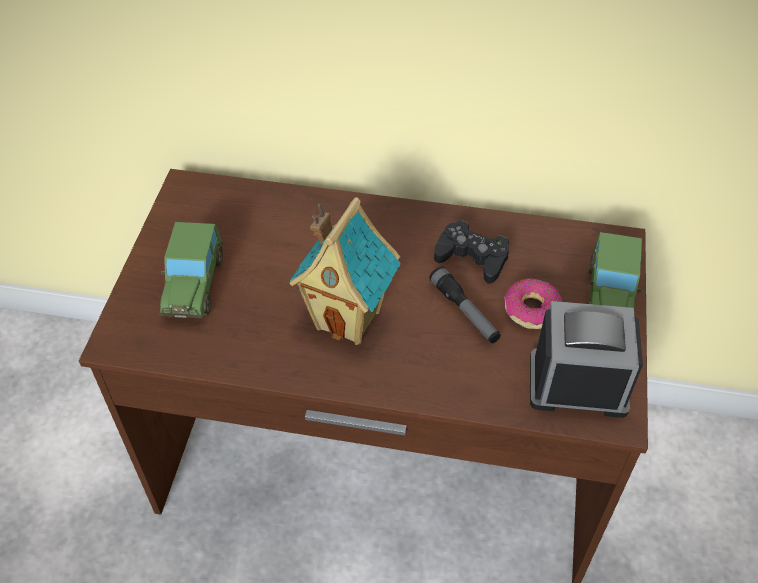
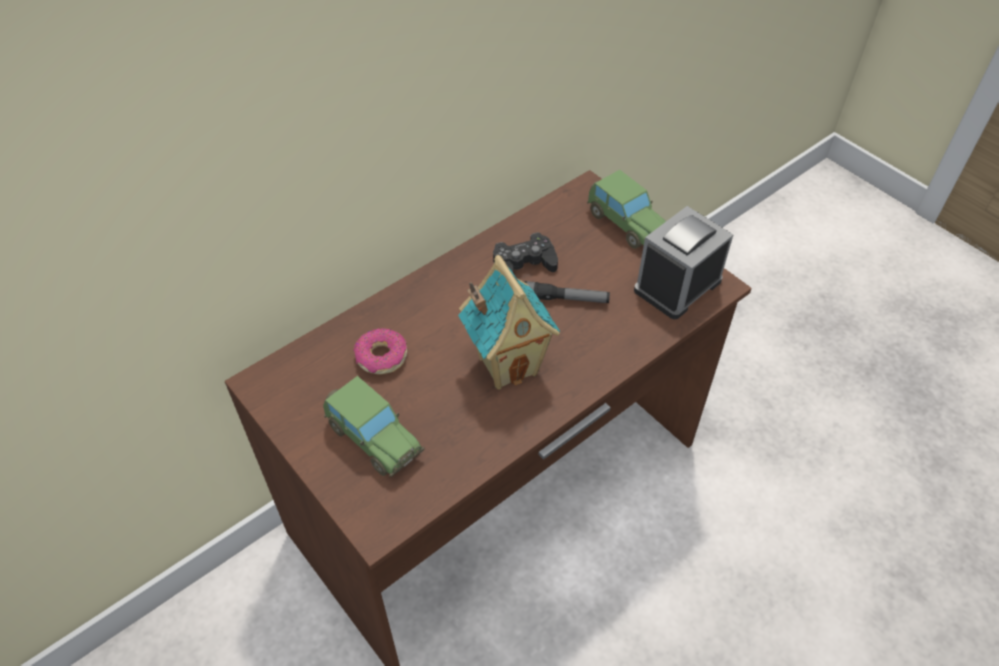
camera: 50 degrees left, 0 degrees up
donut [504,278,562,329] -> donut moved to [353,328,407,374]

